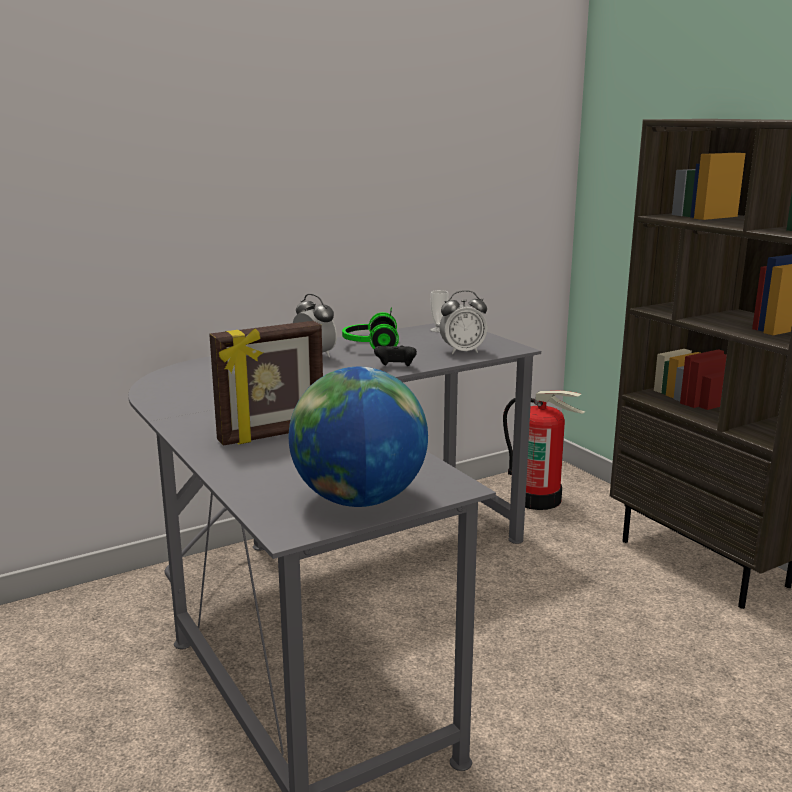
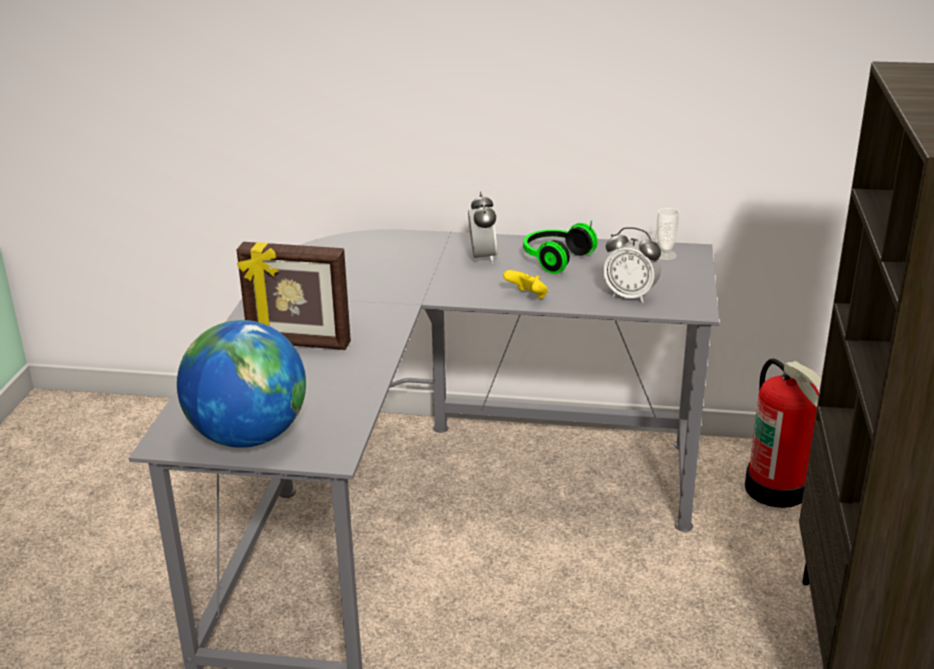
camera: 40 degrees right, 10 degrees up
black game controller [374,346,417,366] -> yellow game controller [503,270,548,299]

